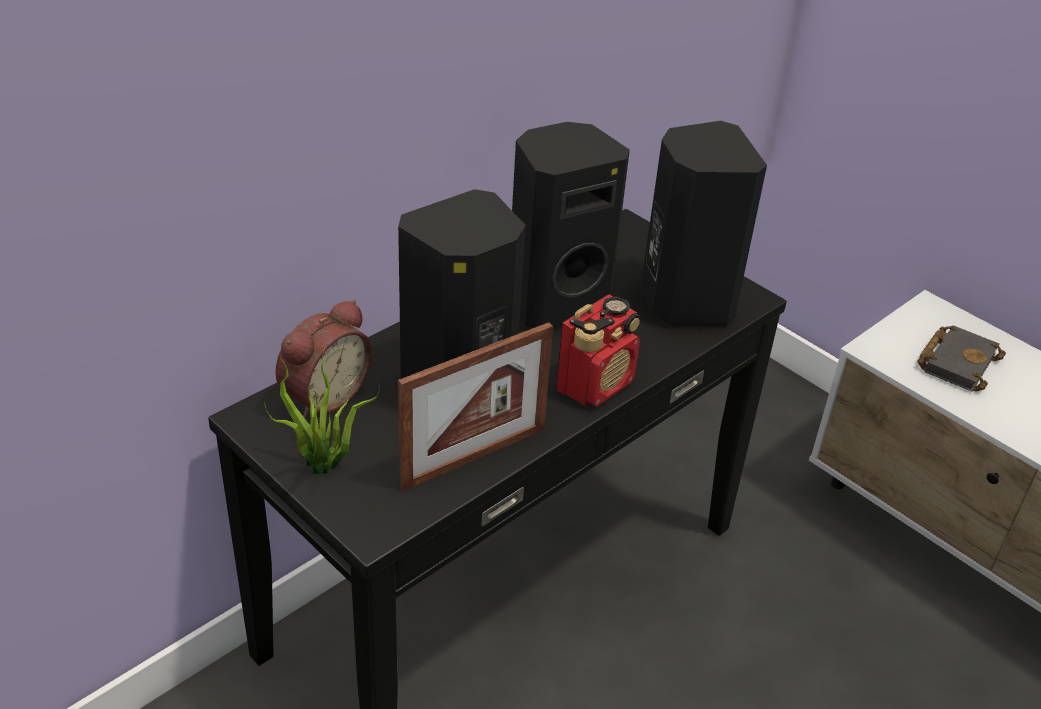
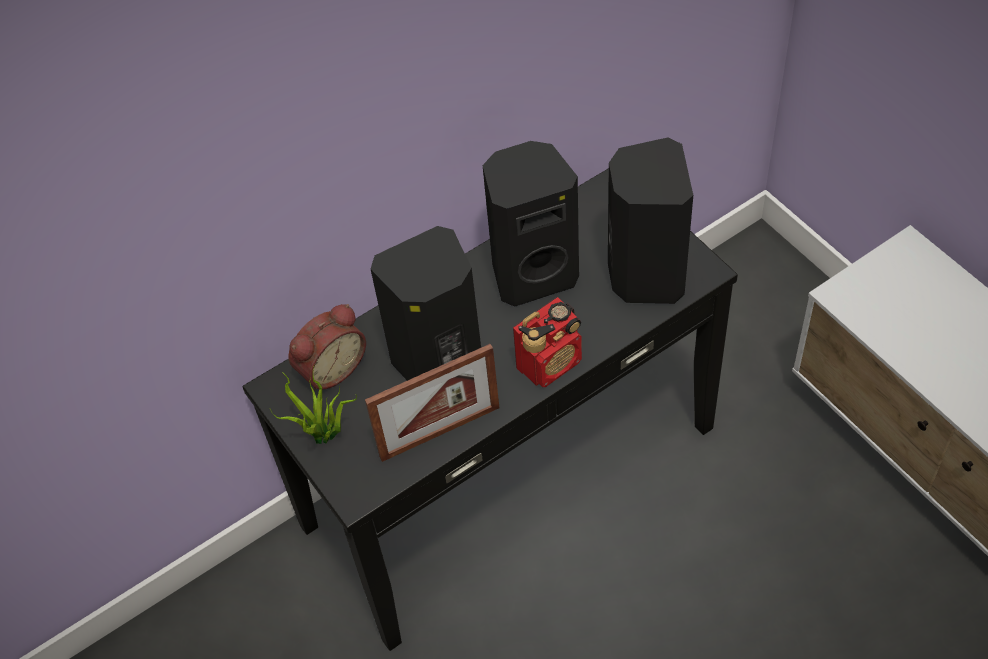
camera: 15 degrees right, 15 degrees up
black book [917,326,1006,392] -> none

